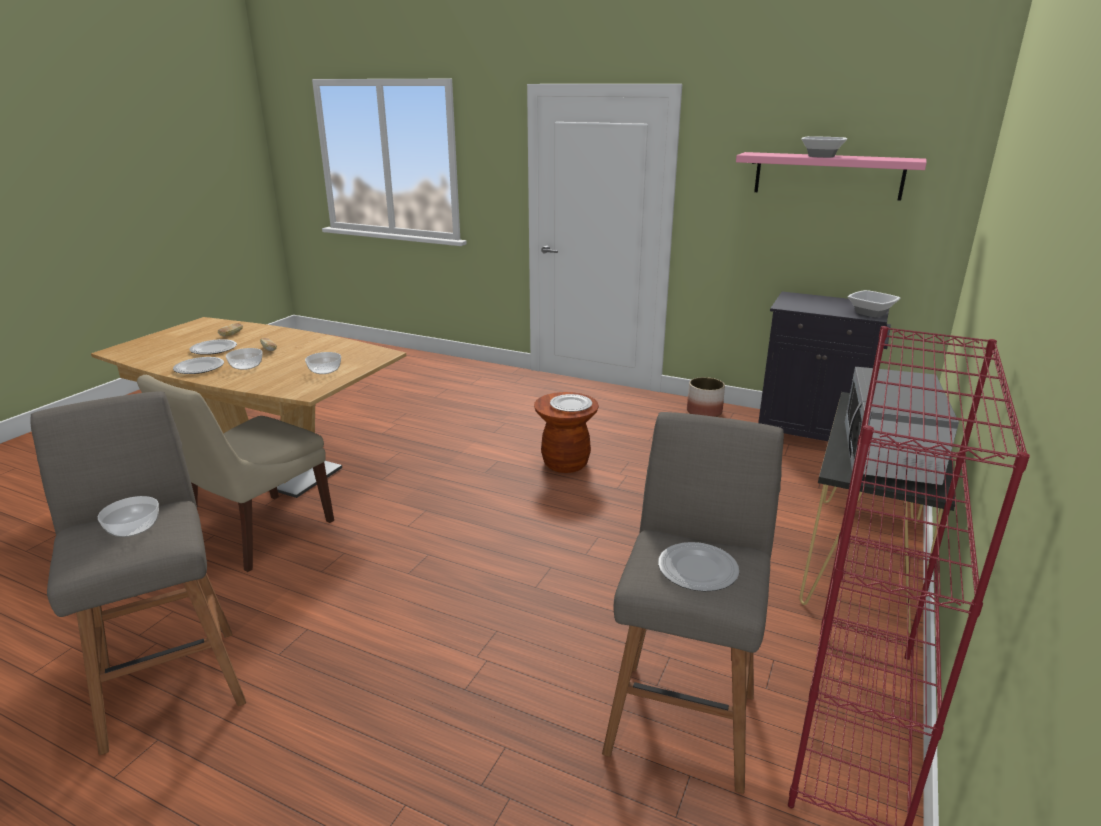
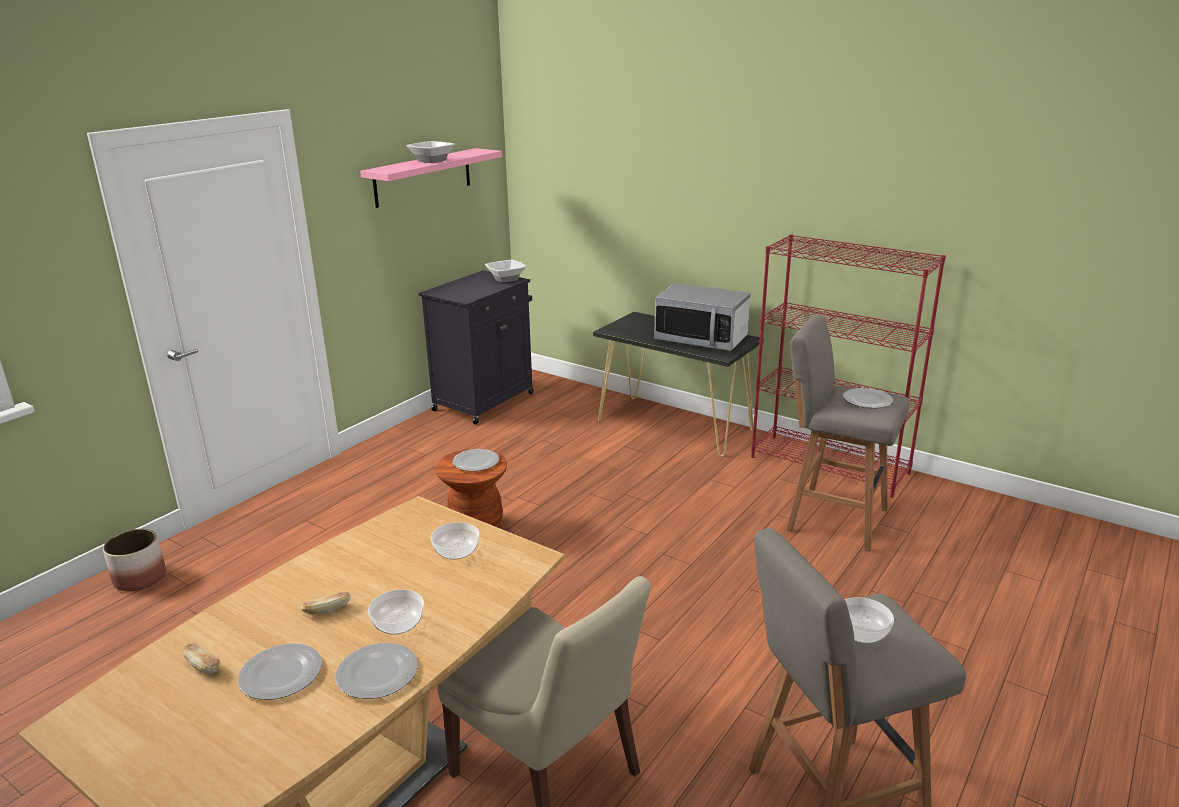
camera: 80 degrees left, 0 degrees up
planter [687,377,725,417] -> planter moved to [103,529,166,591]

